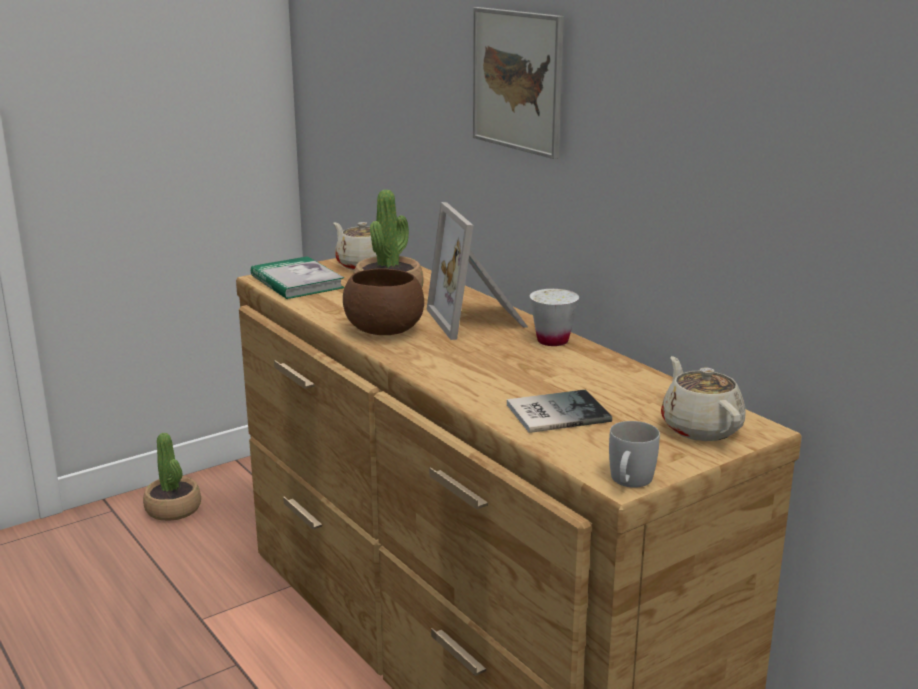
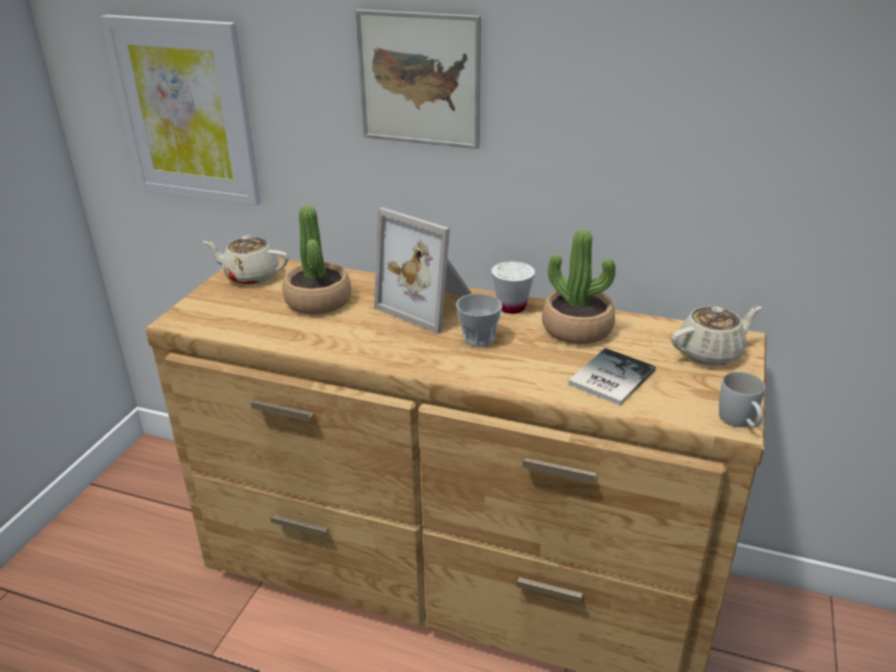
camera: 35 degrees left, 10 degrees up
potted plant [143,433,201,521] -> potted plant moved to [542,229,616,344]
book [251,256,345,299] -> none
brown bowl [343,268,424,335] -> none
beige teapot [661,356,746,441] -> beige teapot turned 120 degrees clockwise [671,306,762,366]
none -> picture [101,15,261,206]
none -> cup [456,293,502,347]

